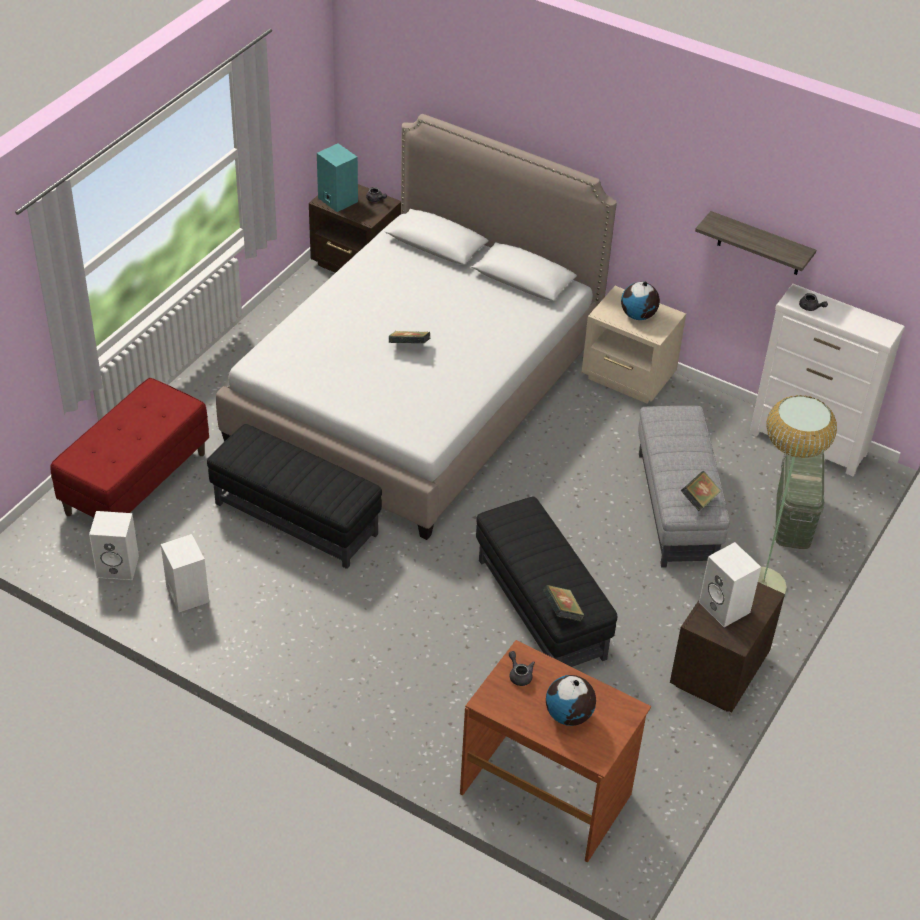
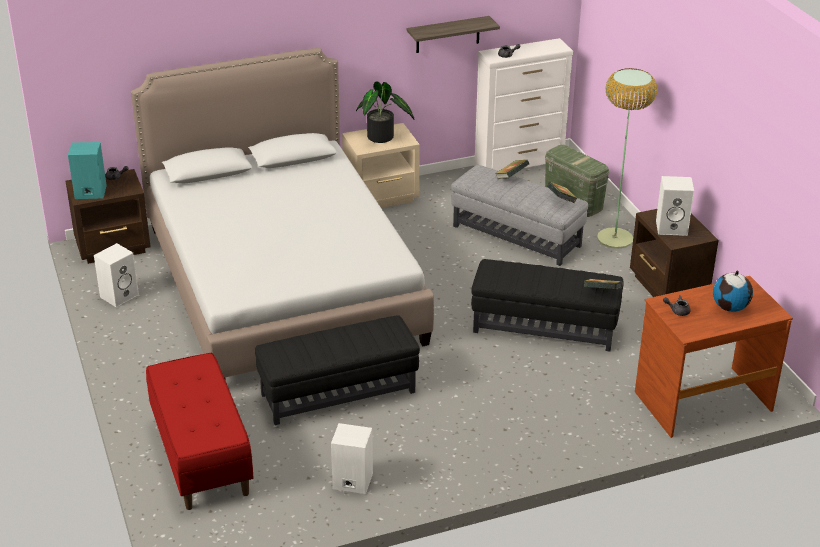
camera: 50 degrees left, 10 degrees down
white speaker [89,511,139,580] -> white speaker moved to [94,243,139,307]
book [389,331,430,343] -> book moved to [495,160,529,179]
globe [621,281,660,320] -> potted plant [356,81,414,143]

